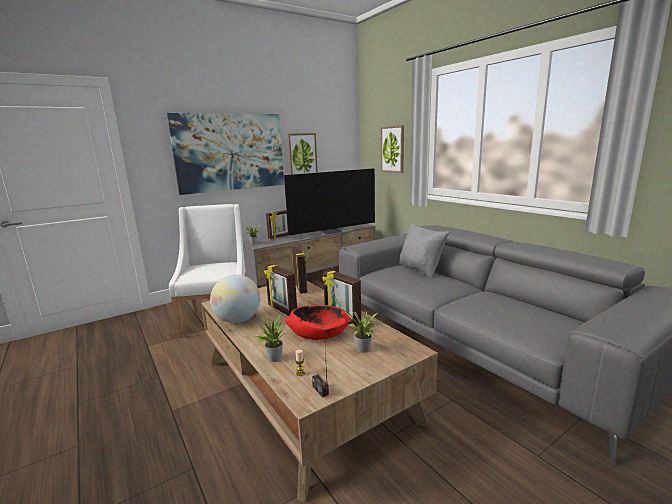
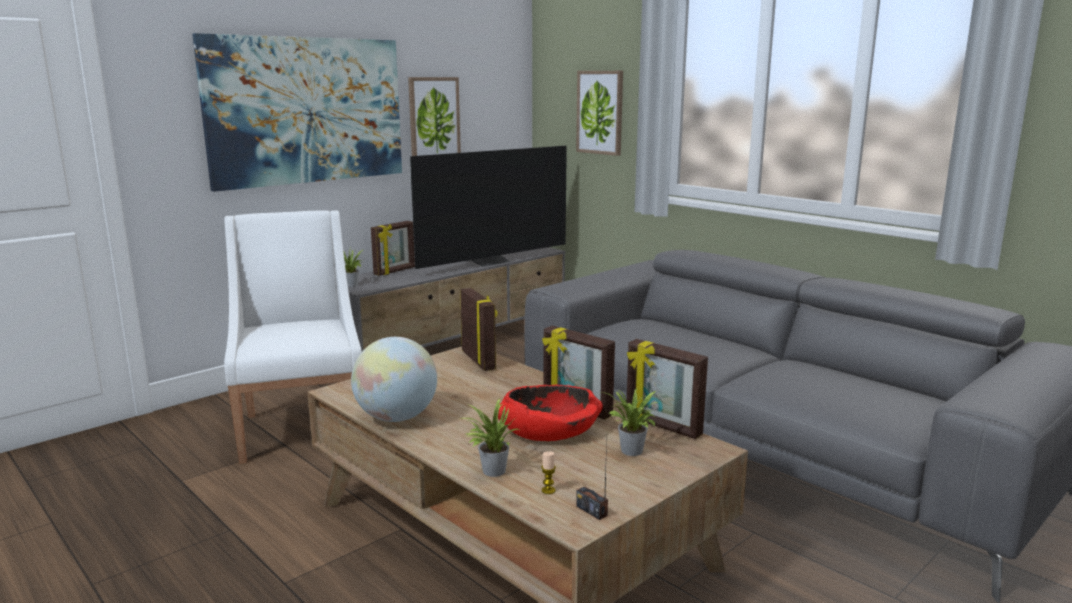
camera: 10 degrees left, 0 degrees up
picture frame [264,264,297,316] -> picture frame moved to [626,339,708,439]
grey pillow [399,223,449,278] -> none

